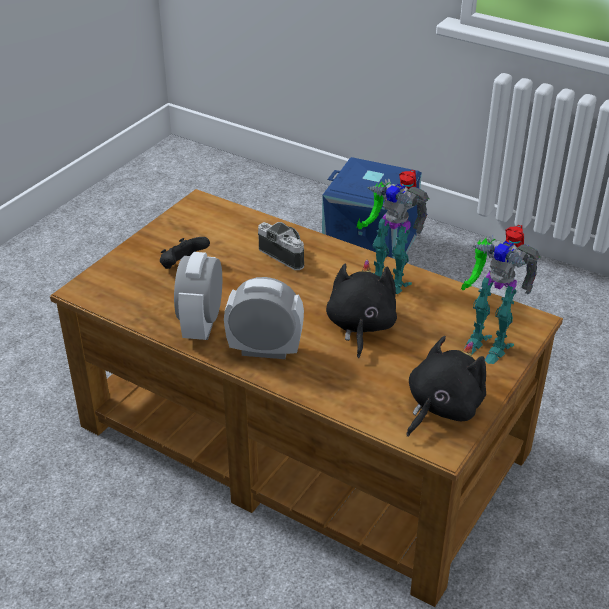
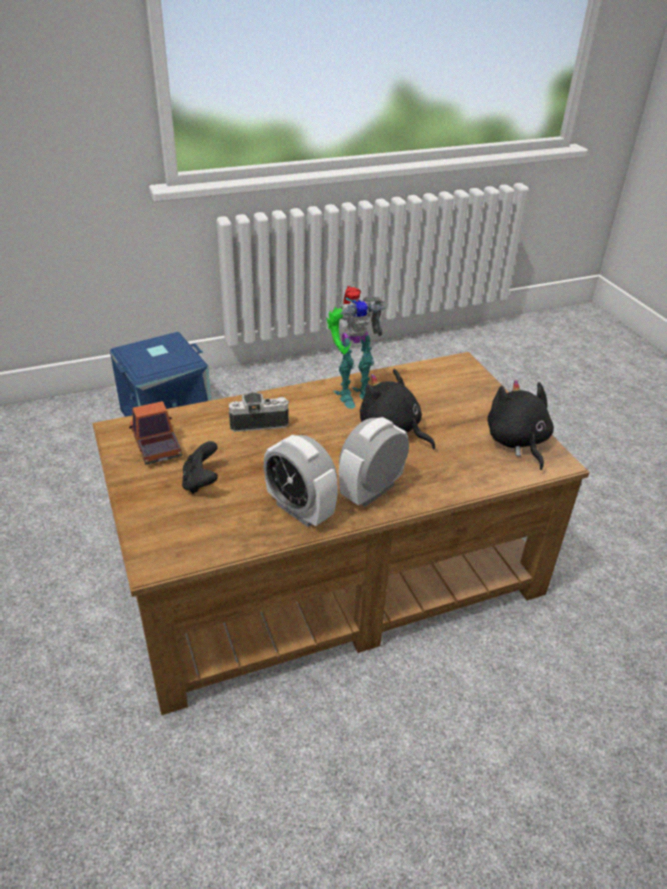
camera: 55 degrees left, 0 degrees up
toy robot [461,225,541,364] -> none
none -> toy truck [129,401,182,465]

